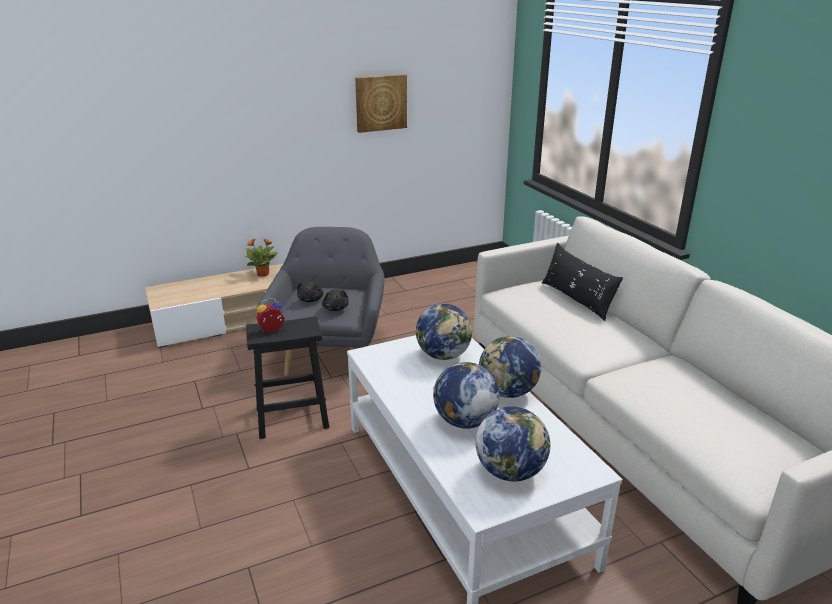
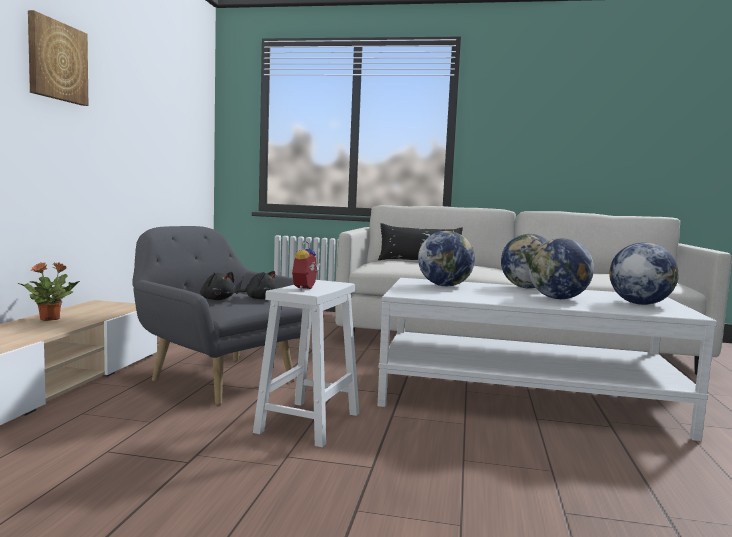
camera: 55 degrees left, 20 degrees down
black stool [246,316,329,439] -> white stool [253,280,359,447]
picture [355,74,407,133] -> picture moved to [28,10,88,106]

